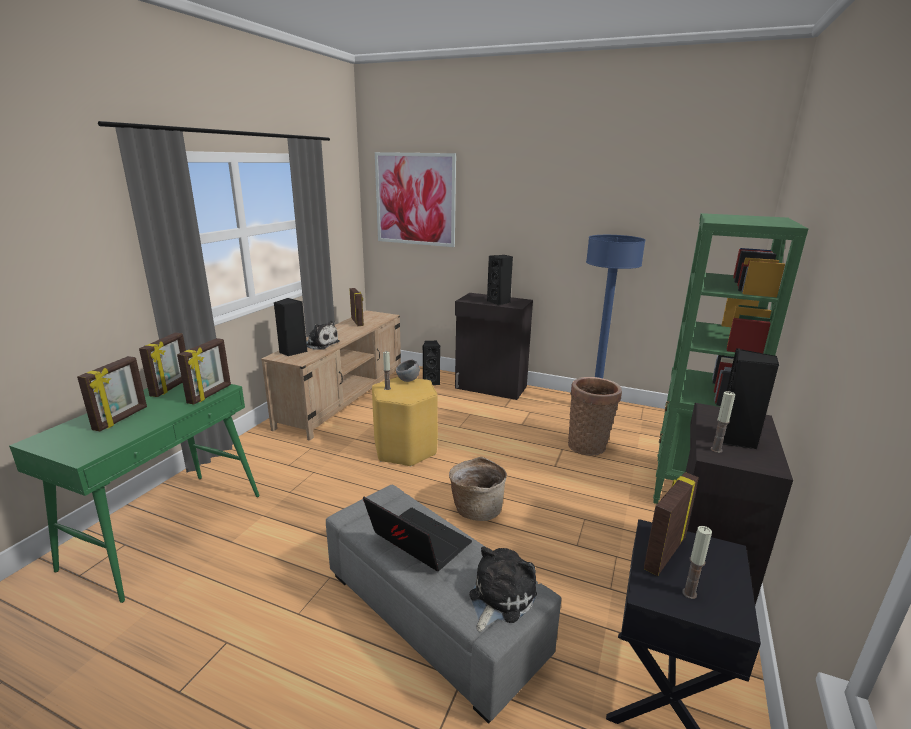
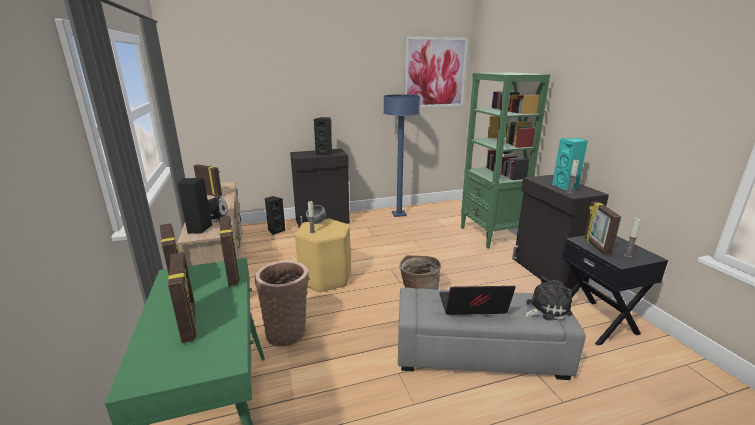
camera: 40 degrees left, 0 degrees up
picture [375,152,456,247] -> picture moved to [404,37,468,108]
plush toy [469,546,537,632] -> plush toy turned 75 degrees clockwise [524,276,572,320]
basket [568,377,622,456] -> basket moved to [255,261,309,347]
black speaker [723,348,779,449] -> turquoise speaker [552,138,588,190]

